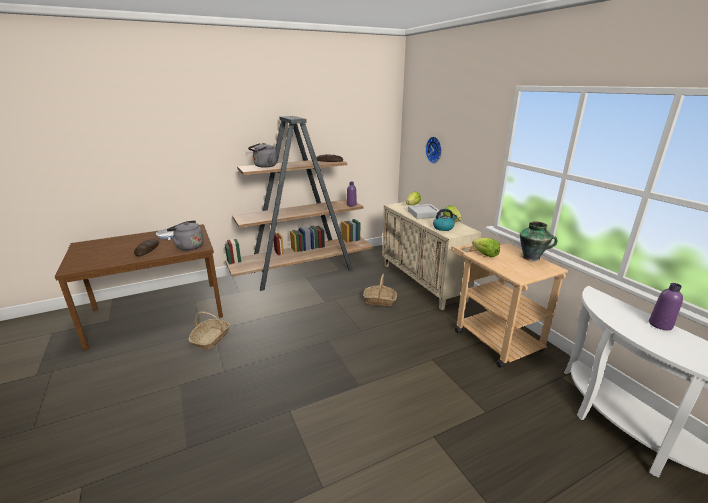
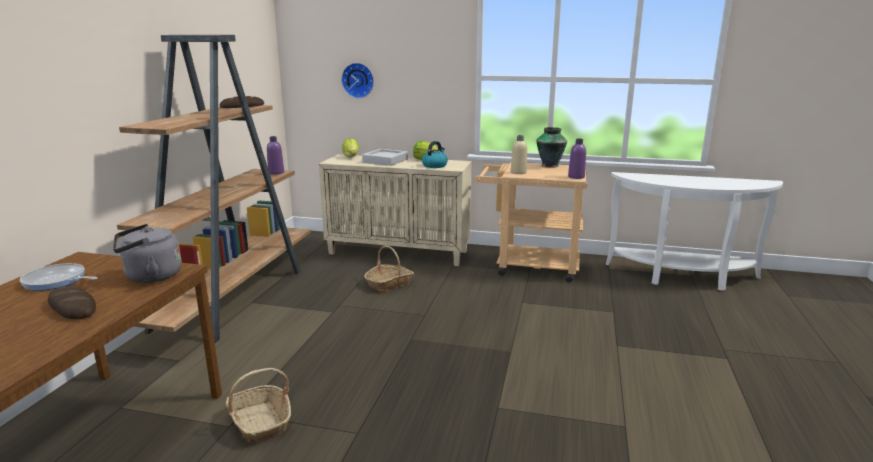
camera: 50 degrees left, 5 degrees down
grey kettle [248,143,277,168] -> none
lettuce [472,238,500,257] -> beige bottle [511,135,527,174]
purple bottle [649,283,683,330] -> purple bottle moved to [568,139,586,179]

